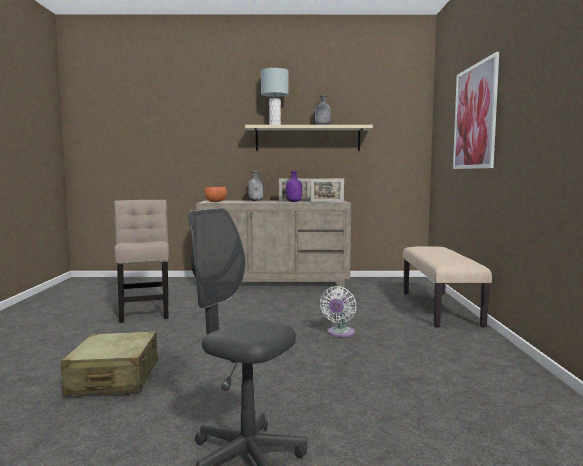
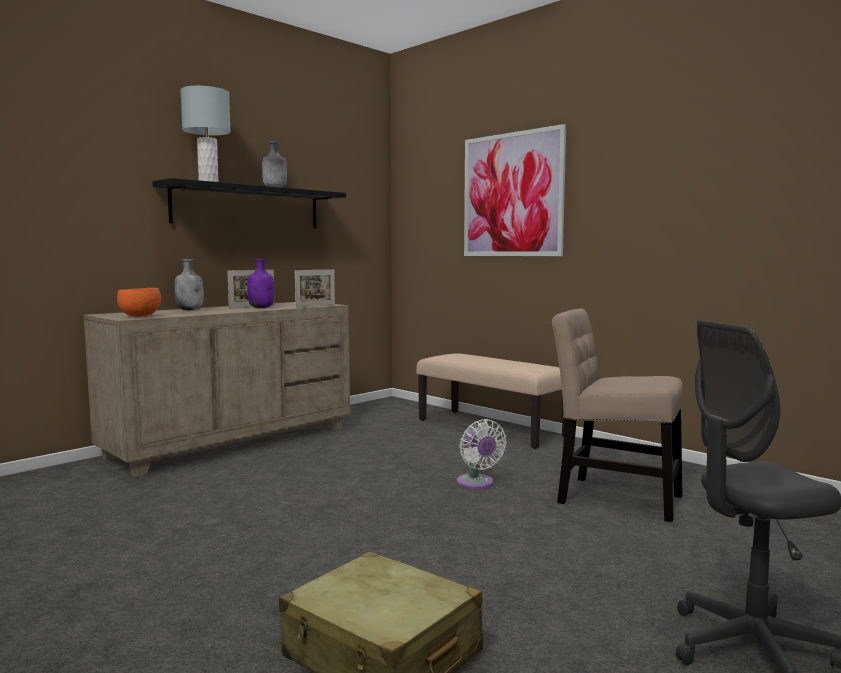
camera: 45 degrees left, 0 degrees up
beige chair [114,200,169,323] -> beige chair moved to [552,309,683,522]
beige shelf [245,125,373,151] -> black shelf [152,178,346,228]

